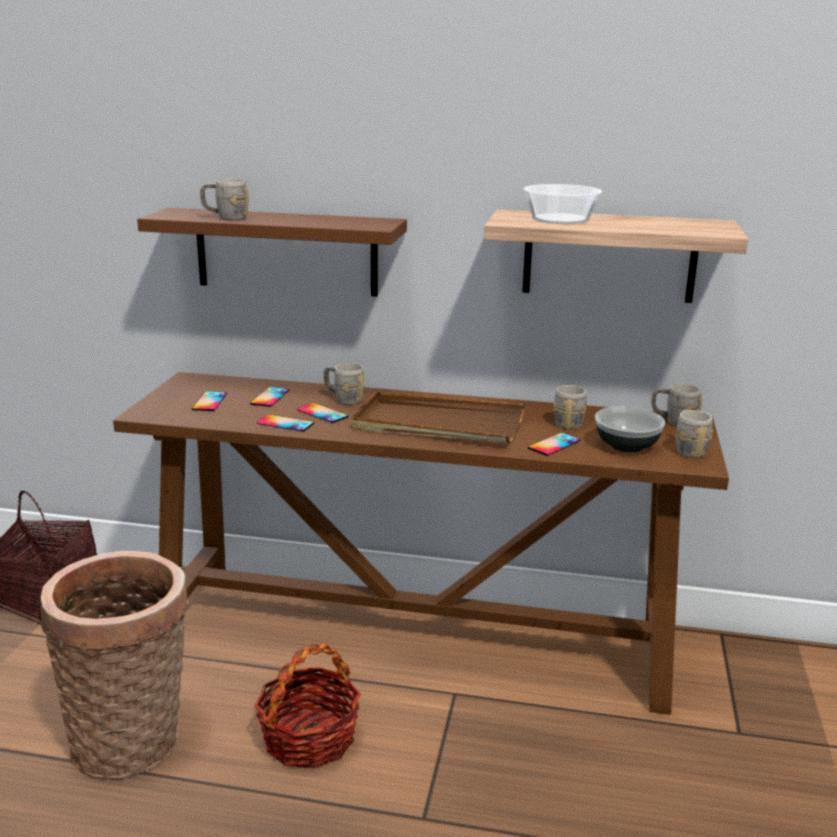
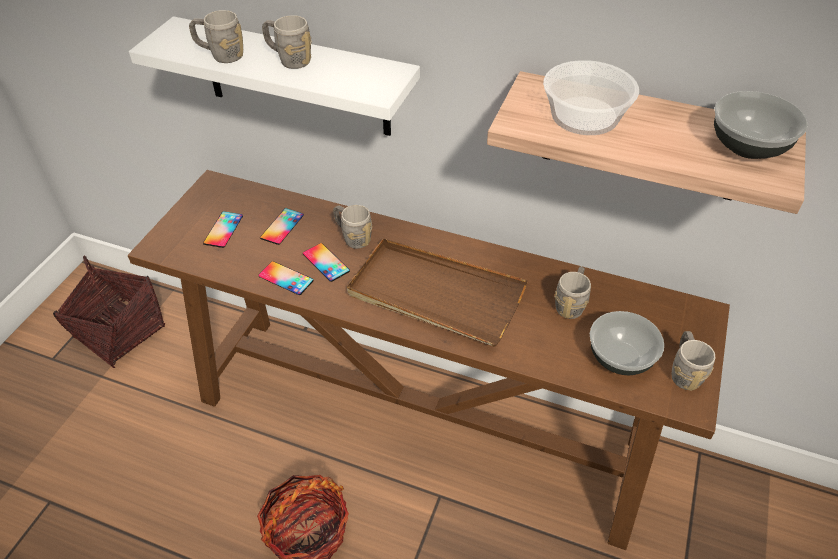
camera: 10 degrees right, 25 degrees up
basket [41,551,190,780] -> none
brown shelf [137,208,407,297] -> white shelf [129,16,420,136]
phone [528,432,580,456] -> none
grey mug [651,383,702,427] -> grey mug moved to [262,15,311,69]
none -> bowl [714,91,808,159]

